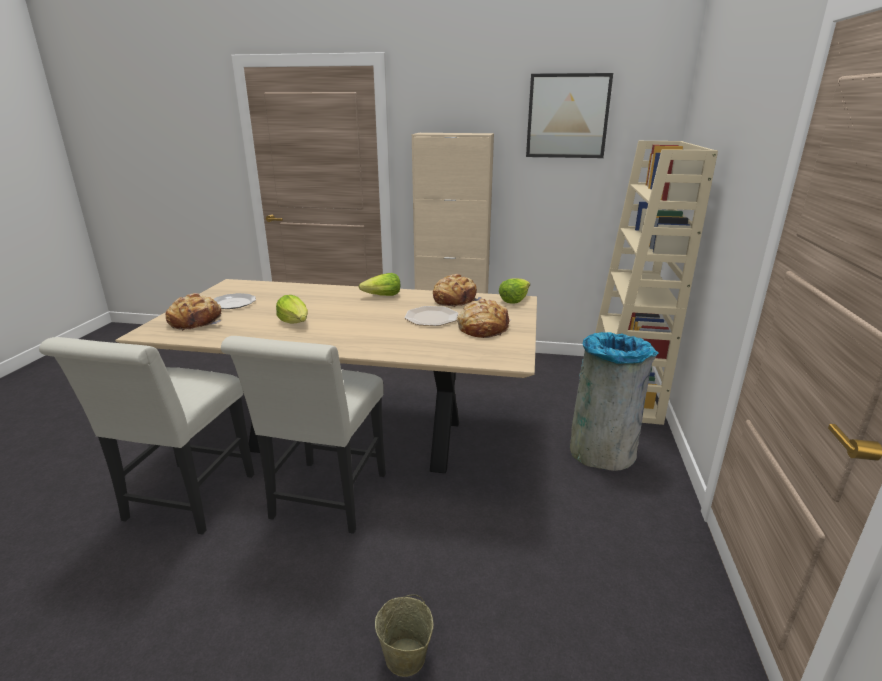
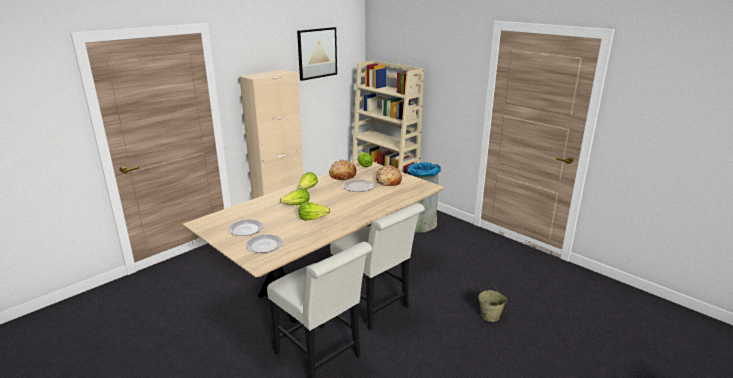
camera: 55 degrees left, 0 degrees up
bread [166,293,222,331] -> plate [246,235,282,253]
none -> lettuce [280,189,310,205]

